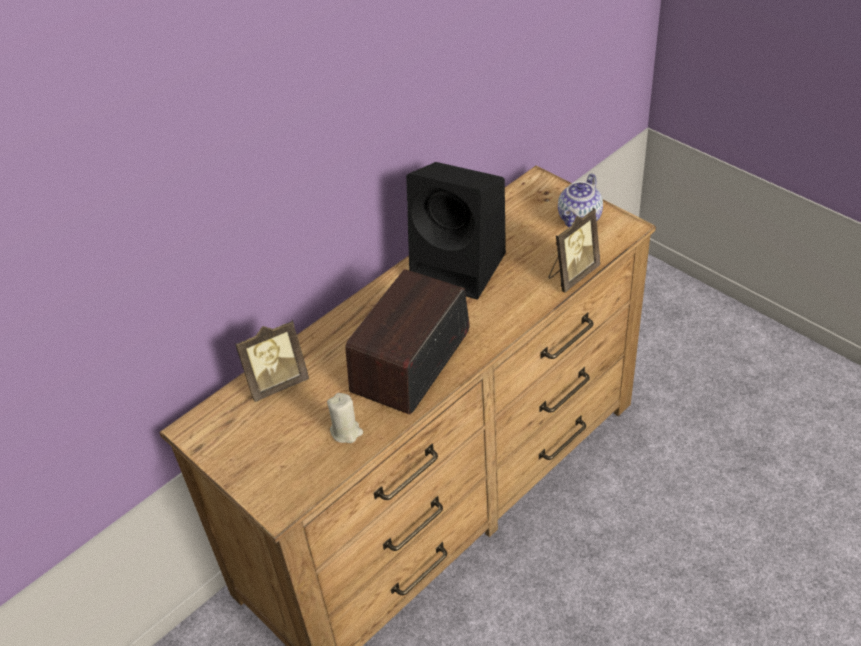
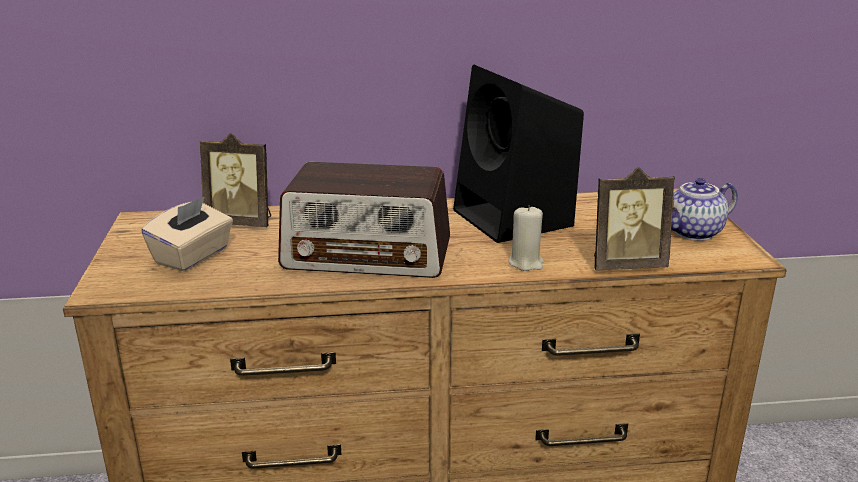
camera: 35 degrees right, 20 degrees down
beige candle [327,393,363,443] -> beige candle moved to [509,205,544,271]
radio [345,269,470,414] -> radio turned 150 degrees counterclockwise [278,162,450,278]
none -> beige tissue box [141,196,233,271]

